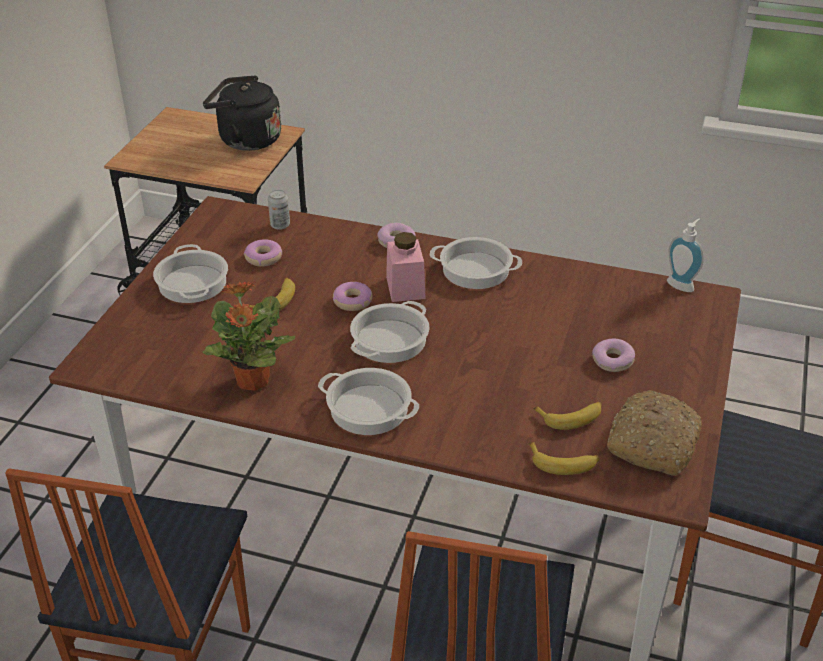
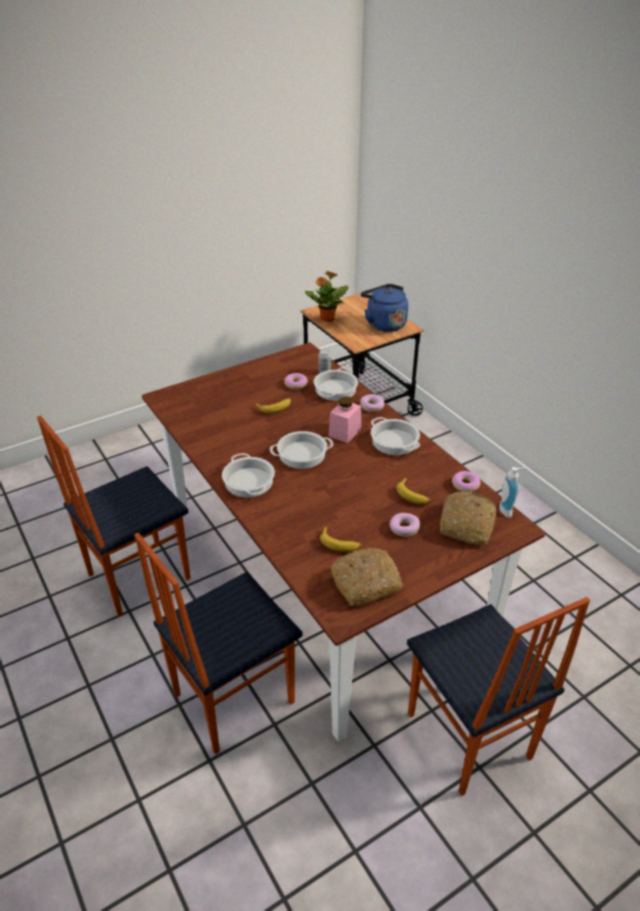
camera: 40 degrees right, 0 degrees up
cooking pot [153,244,228,303] -> cooking pot moved to [314,367,358,401]
potted plant [202,281,295,391] -> potted plant moved to [305,270,348,322]
black kettle [203,75,281,151] -> blue kettle [361,284,408,332]
donut [333,282,373,311] -> donut moved to [452,471,481,492]
banana [529,442,600,475] -> banana moved to [396,477,431,504]
none -> bread [440,492,497,545]

